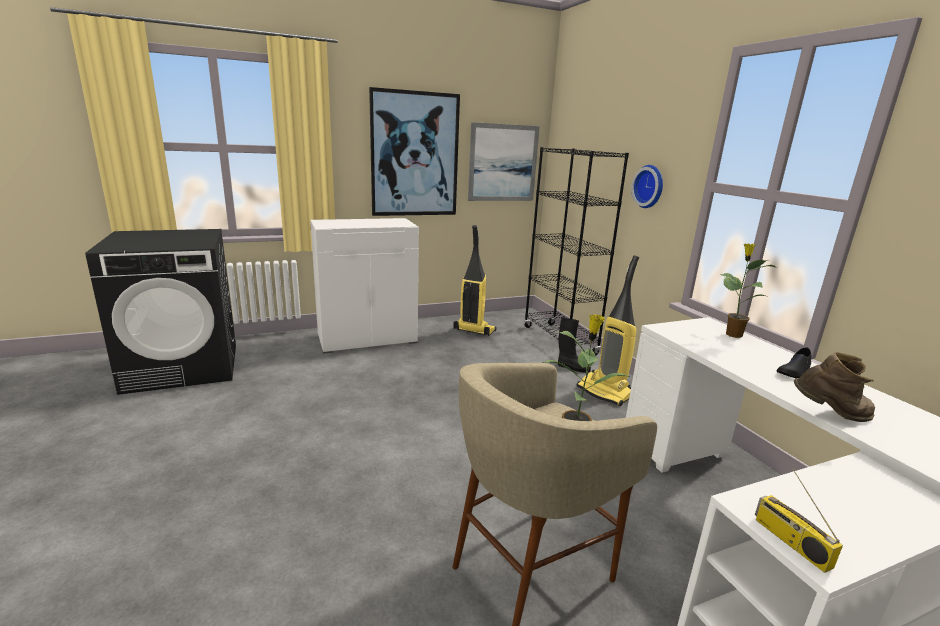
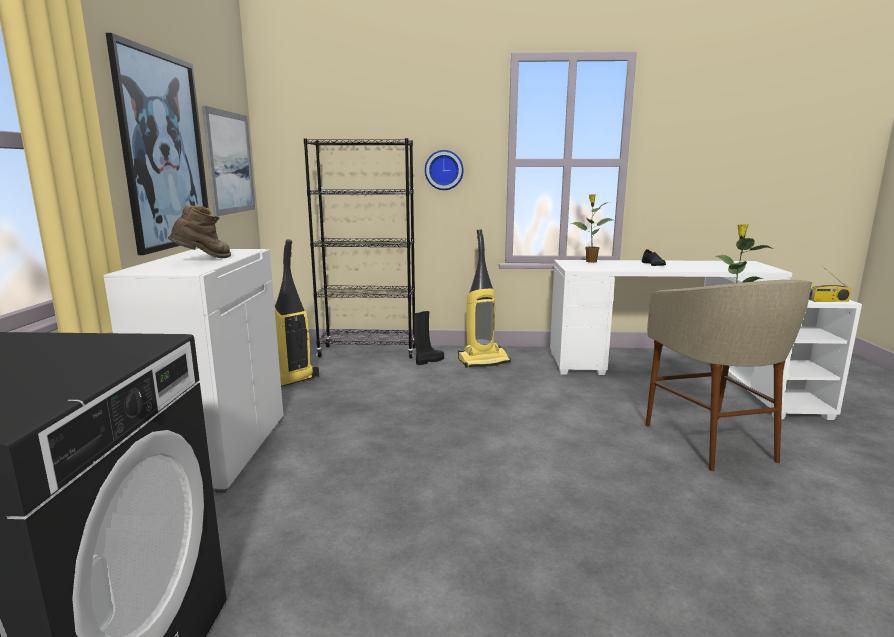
camera: 65 degrees left, 5 degrees down
brown boot [794,352,875,422] -> brown boot moved to [168,205,231,258]

